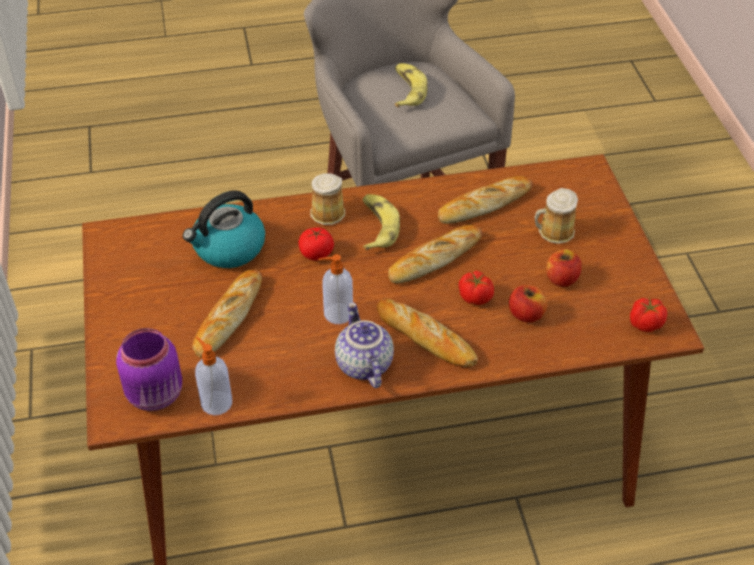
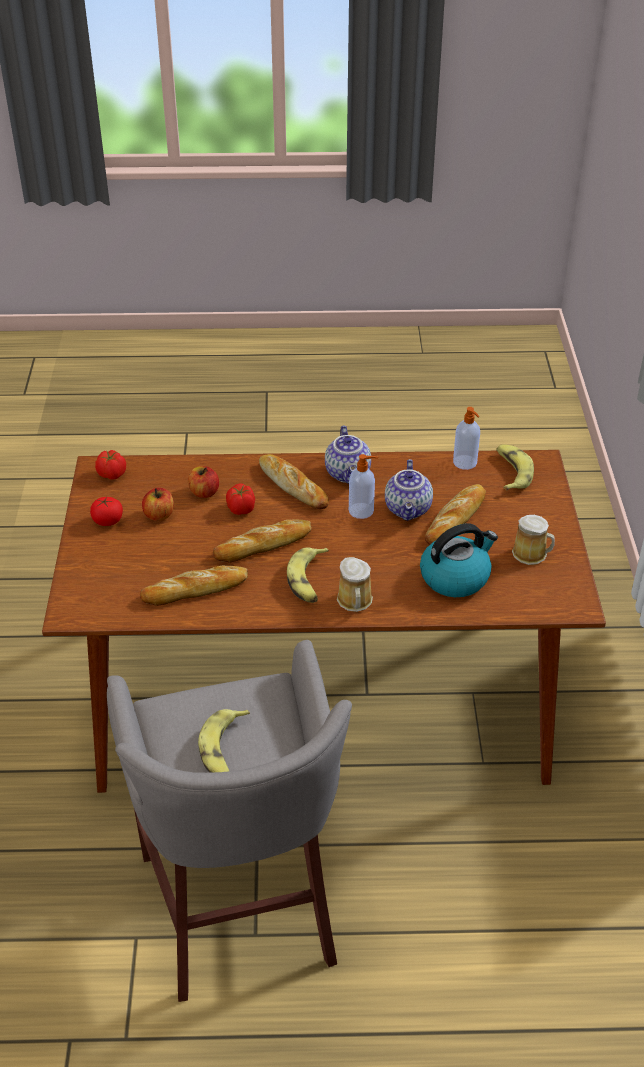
camera: 170 degrees left, 5 degrees down
purple jar [116,328,182,411] -> banana [496,444,534,490]
tomato [298,228,334,261] -> tomato moved to [90,497,123,526]
mug [535,188,578,244] -> mug moved to [512,515,555,565]
none -> teapot [385,459,433,521]

